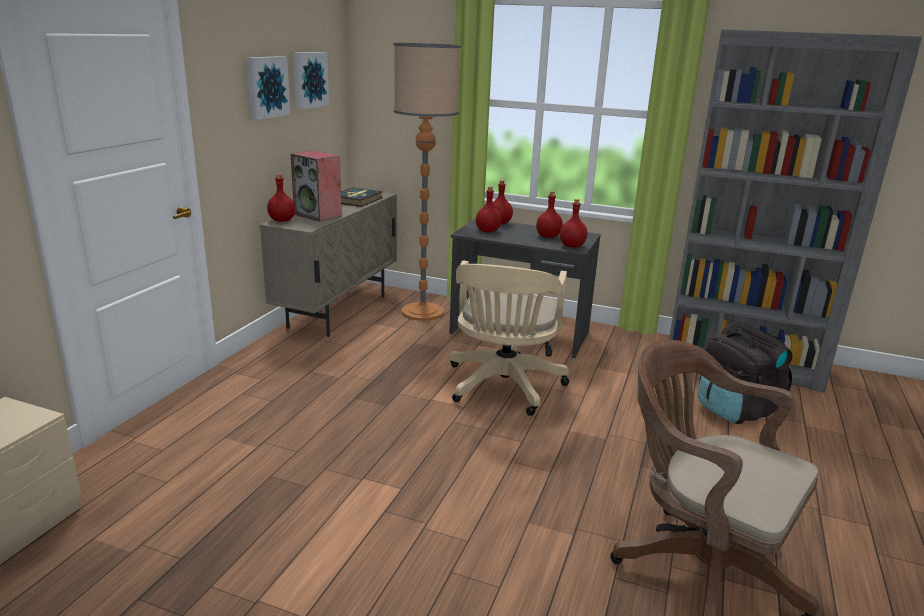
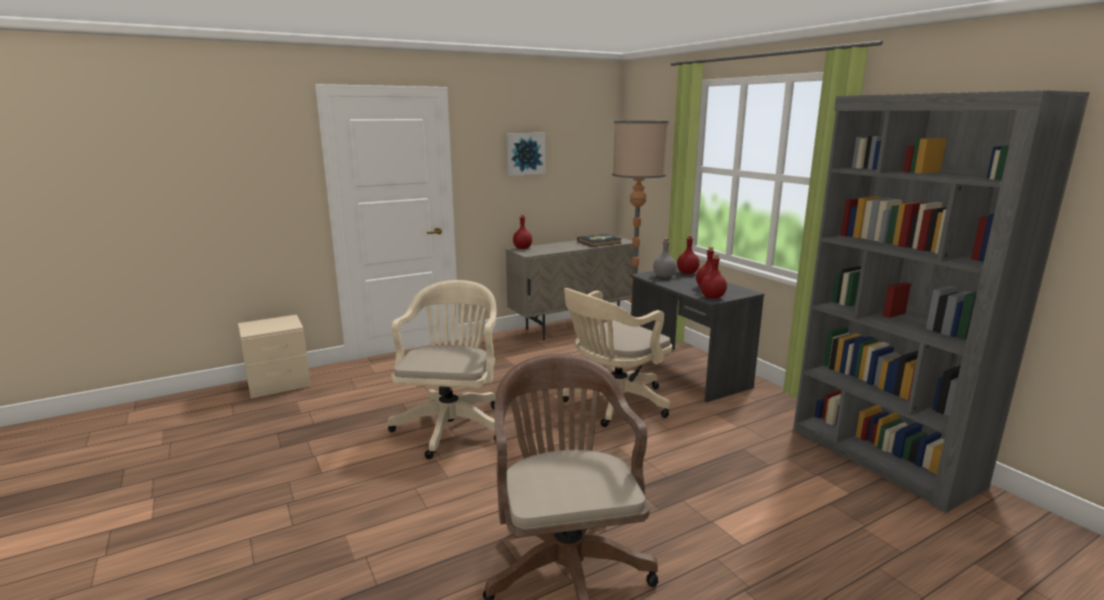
camera: 40 degrees right, 5 degrees down
speaker [291,150,342,222] -> none
picture [293,52,329,110] -> none
red bottle [476,187,501,233] -> grey bottle [653,238,676,278]
black backpack [698,322,793,424] -> none
none -> beige office chair [388,280,496,459]

